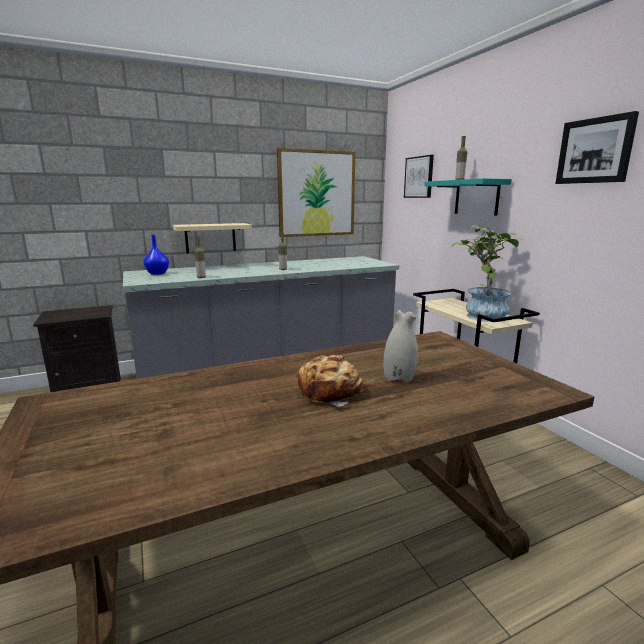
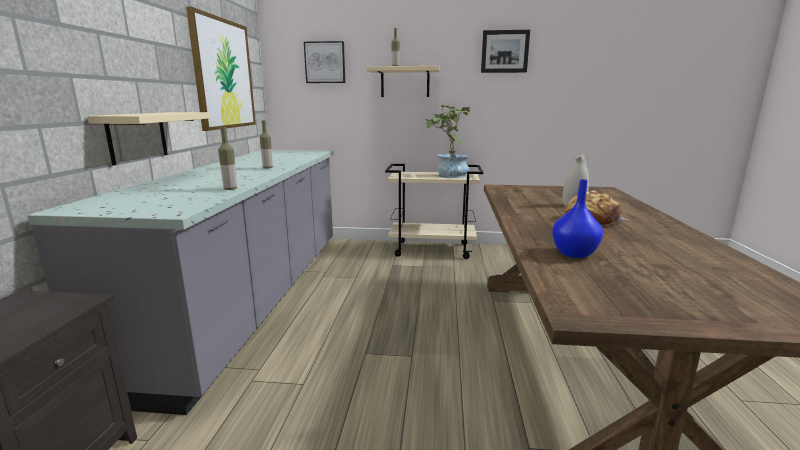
camera: 60 degrees left, 0 degrees up
blue vase [144,235,169,275] -> blue vase moved to [552,179,603,258]
turquoise shelf [424,178,512,216] -> beige shelf [366,66,440,97]

